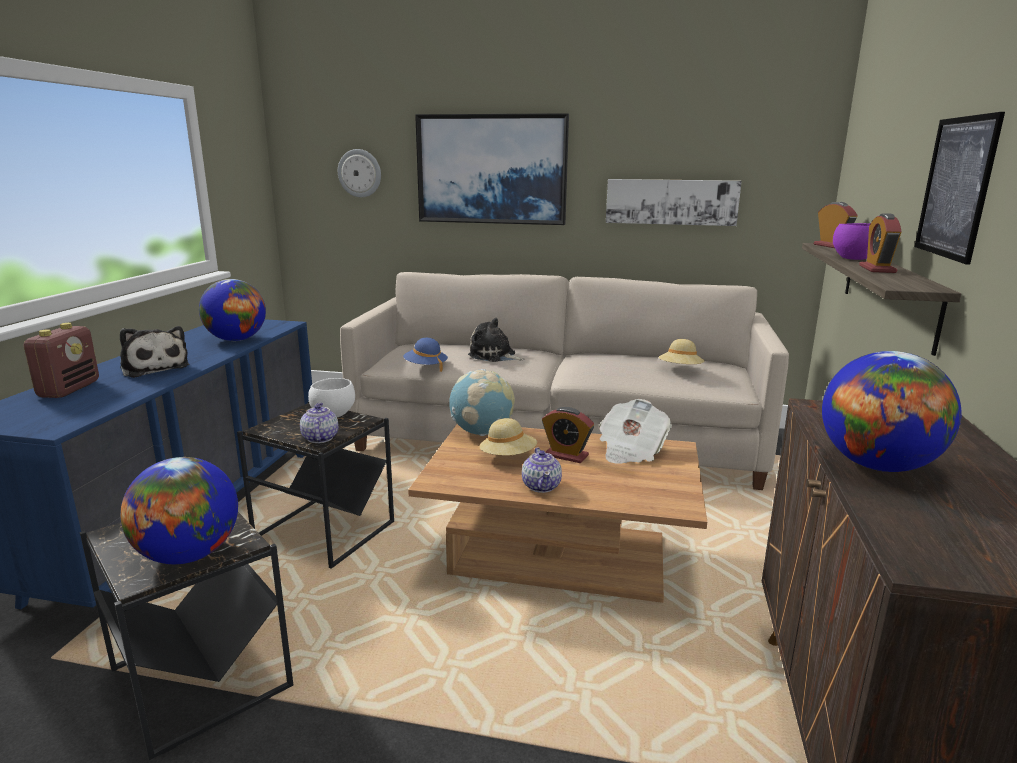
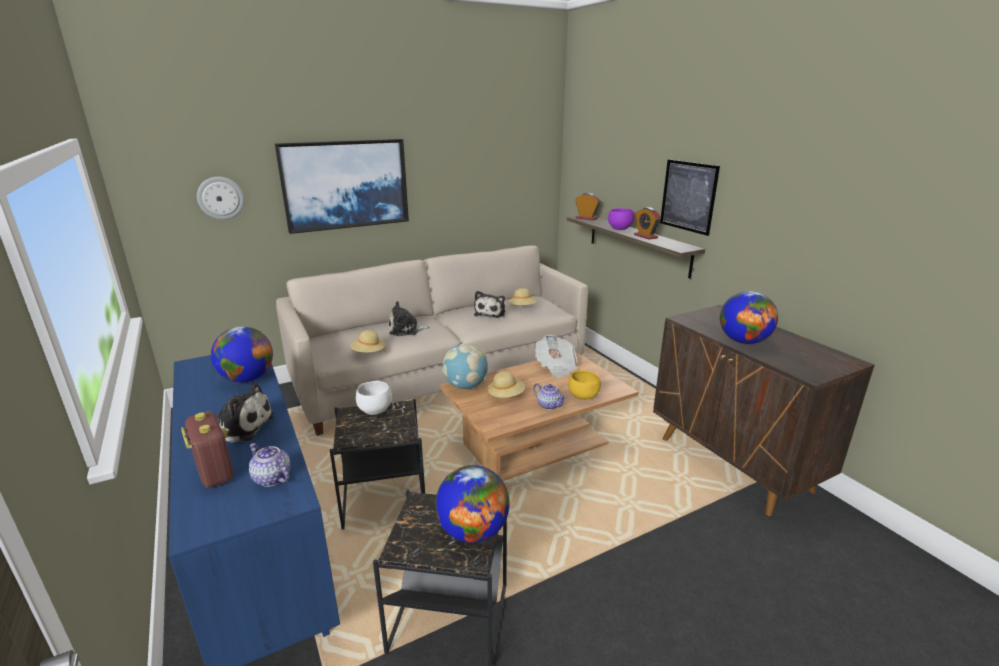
camera: 40 degrees left, 5 degrees up
teapot [300,403,339,443] -> teapot moved to [249,443,290,487]
blue hat [403,338,448,372] -> beige hat [350,330,386,353]
alarm clock [542,407,594,463] -> none
picture [606,179,742,226] -> none
none -> plush toy [474,291,505,318]
none -> yellow bowl [568,370,601,400]

